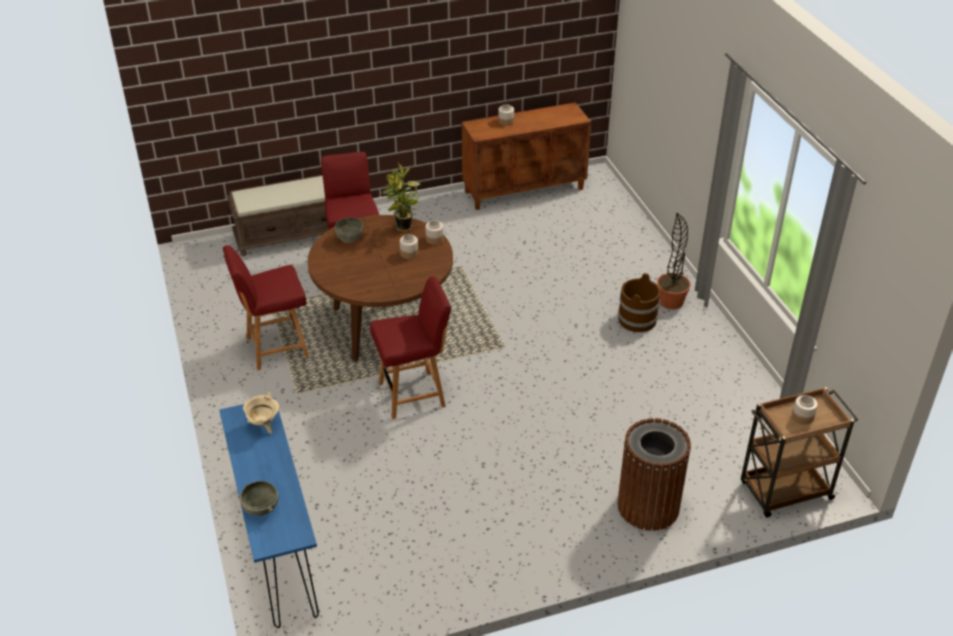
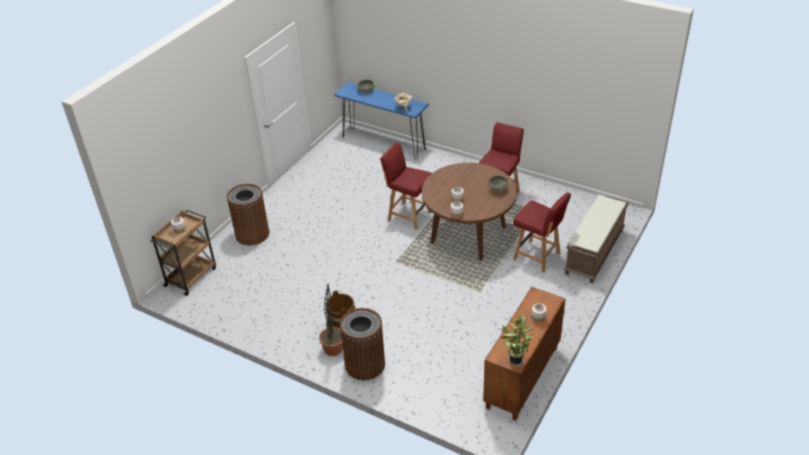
camera: 140 degrees right, 0 degrees up
red chair [370,276,451,419] -> red chair turned 90 degrees clockwise [380,142,432,230]
potted plant [382,163,420,232] -> potted plant moved to [500,315,535,366]
none -> brown trash can [340,308,385,380]

